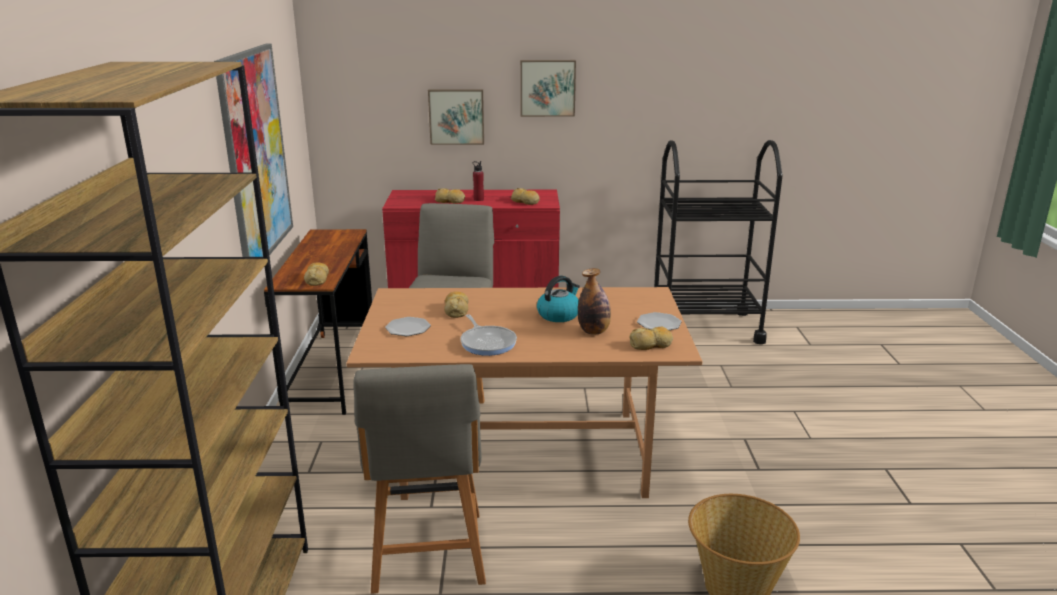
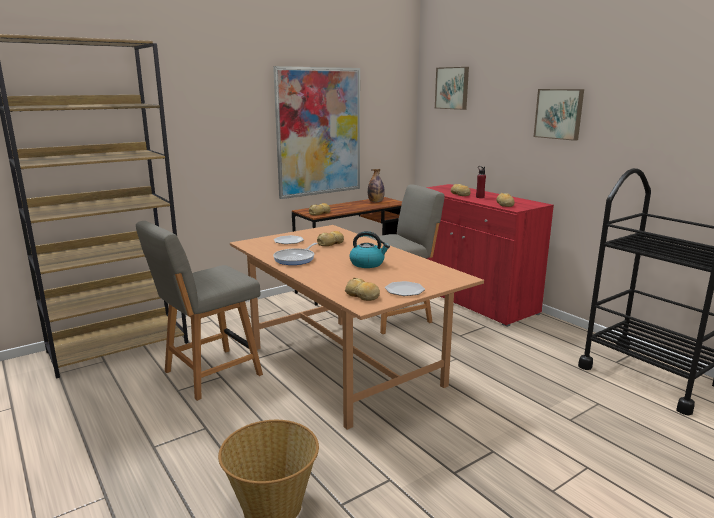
camera: 55 degrees right, 5 degrees down
picture [428,89,484,145] -> picture moved to [435,67,469,110]
bottle [578,268,611,335] -> bottle moved to [368,169,385,202]

